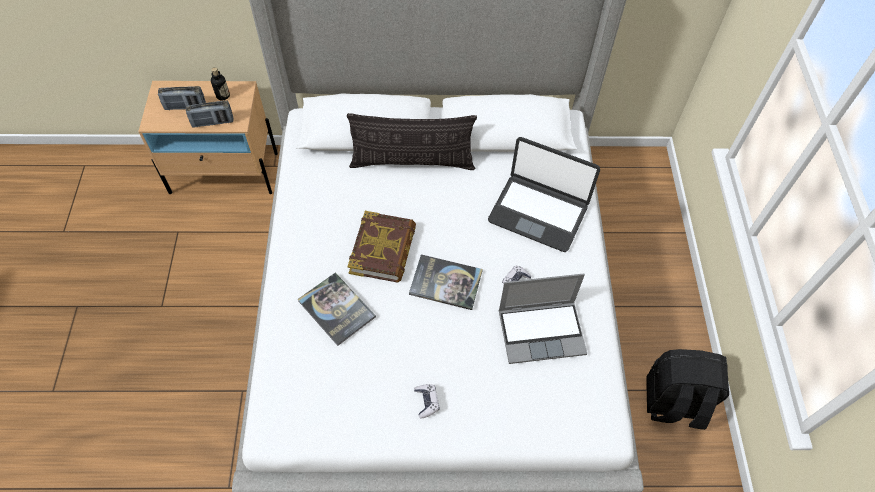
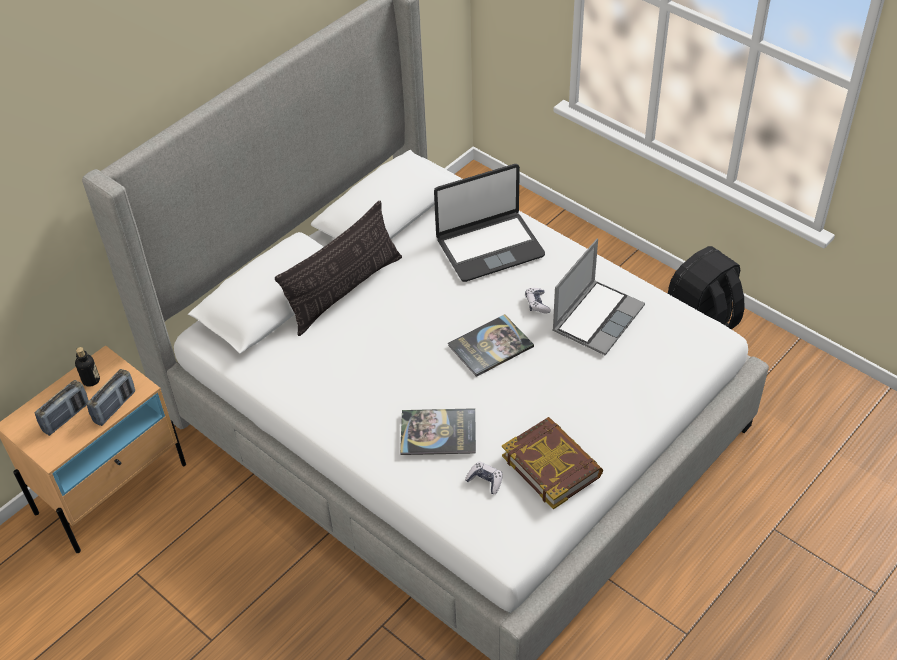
camera: 45 degrees left, 10 degrees down
book [347,211,416,283] -> book moved to [502,417,603,509]
game controller [414,384,440,419] -> game controller moved to [465,461,503,494]

